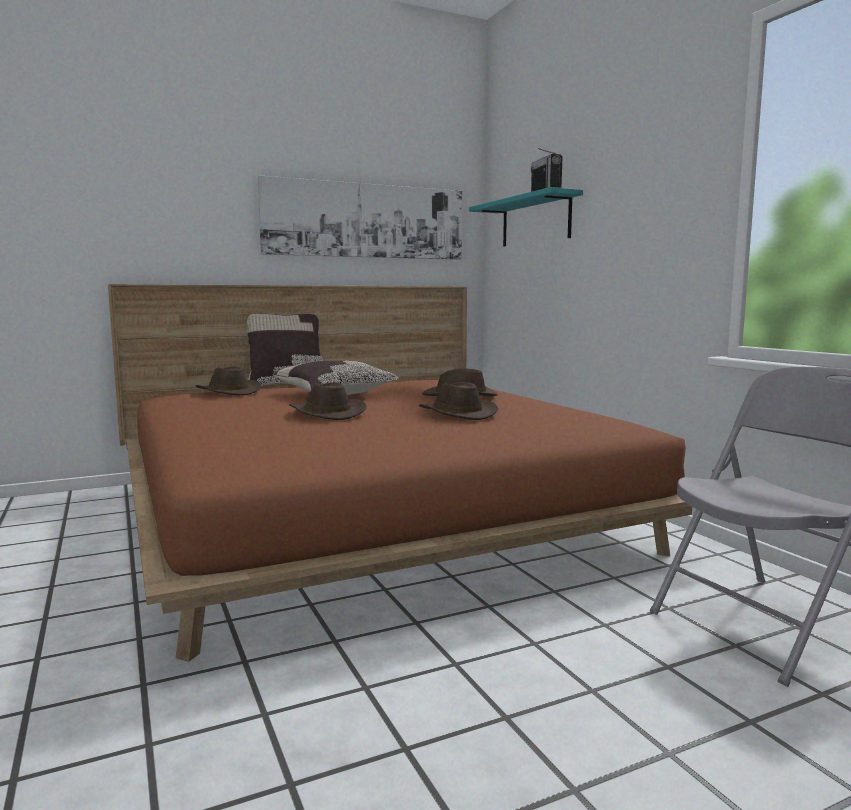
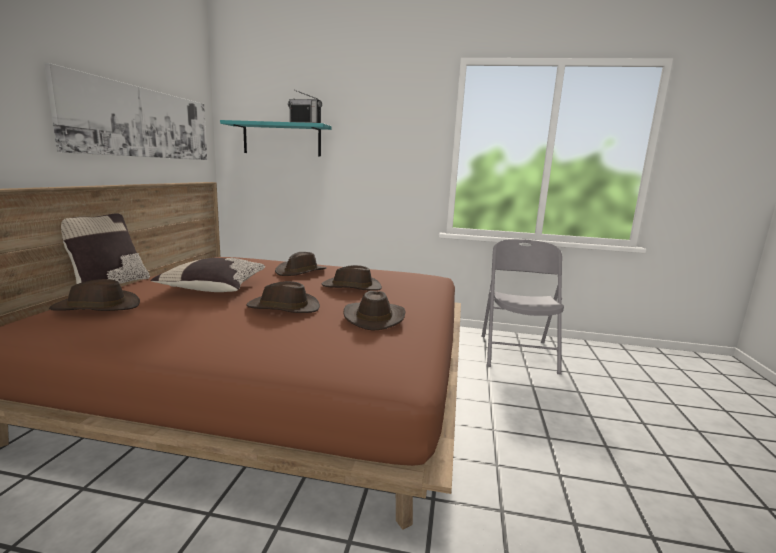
camera: 55 degrees left, 5 degrees up
none -> brown hat [343,291,405,331]

